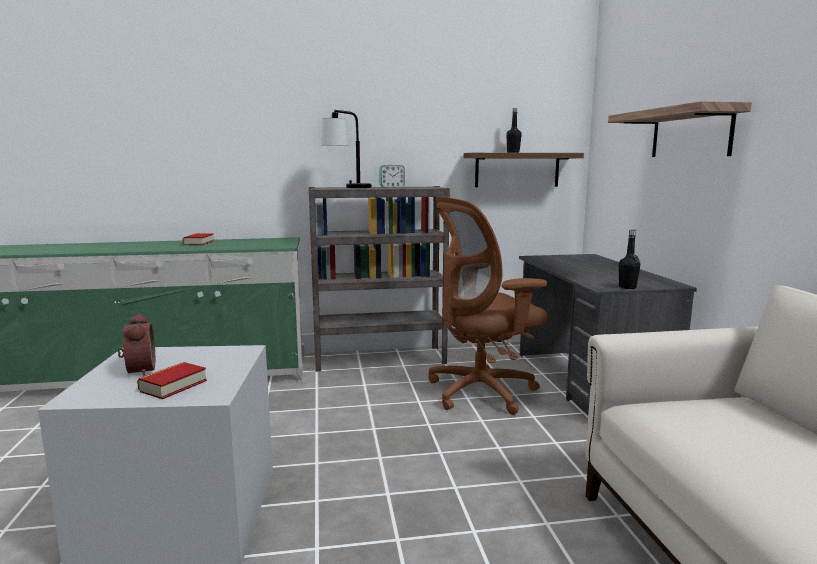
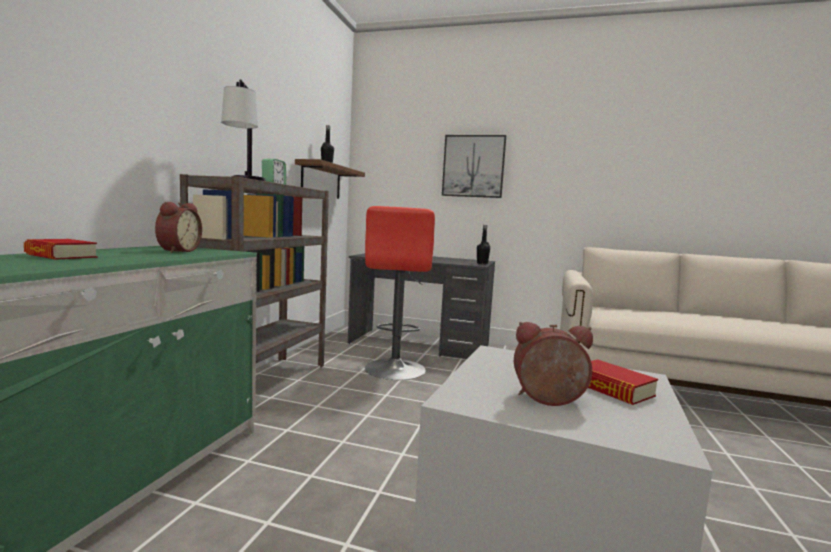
camera: 65 degrees left, 5 degrees down
brown office chair [429,197,548,415] -> red stool [365,206,435,380]
shelf [608,101,752,157] -> picture [442,135,506,198]
none -> alarm clock [155,202,202,253]

